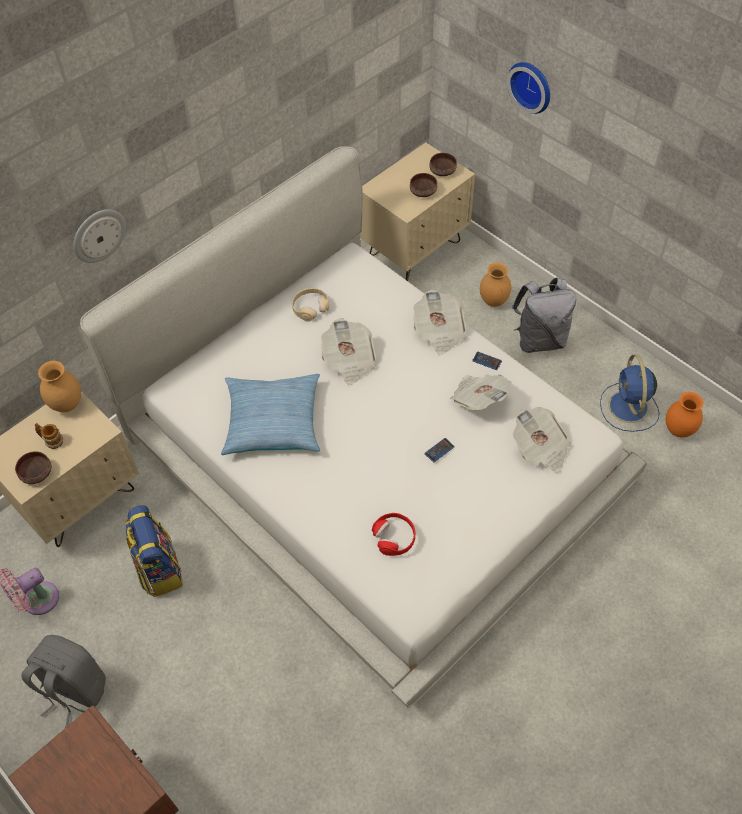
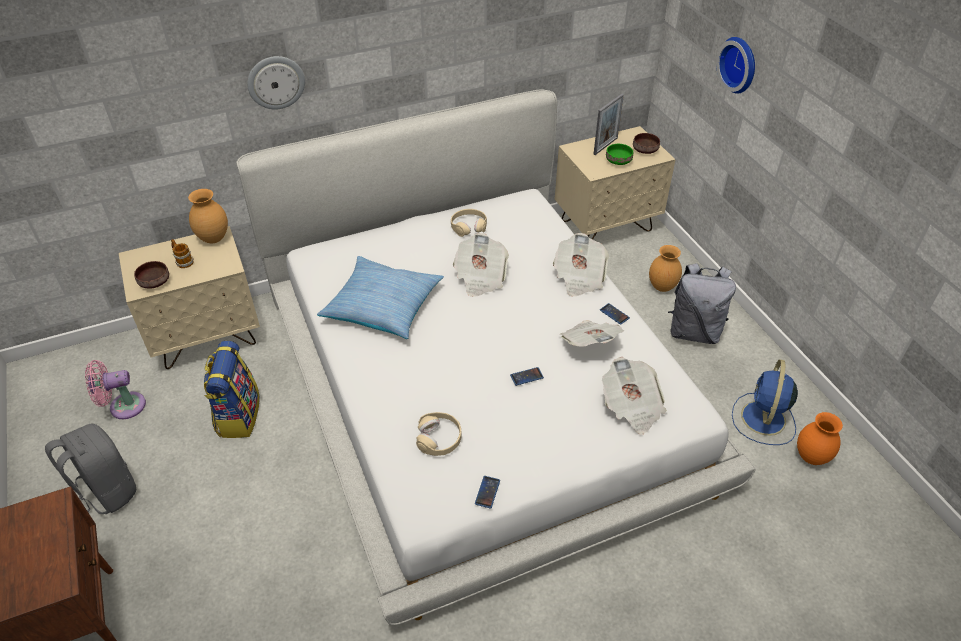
camera: 20 degrees right, 10 degrees down
red headphones [372,513,415,556] -> beige headphones [416,412,462,456]
brown bowl [410,173,437,197] -> green bowl [606,144,633,165]
none -> phone [475,476,500,509]
none -> picture frame [593,94,624,155]

